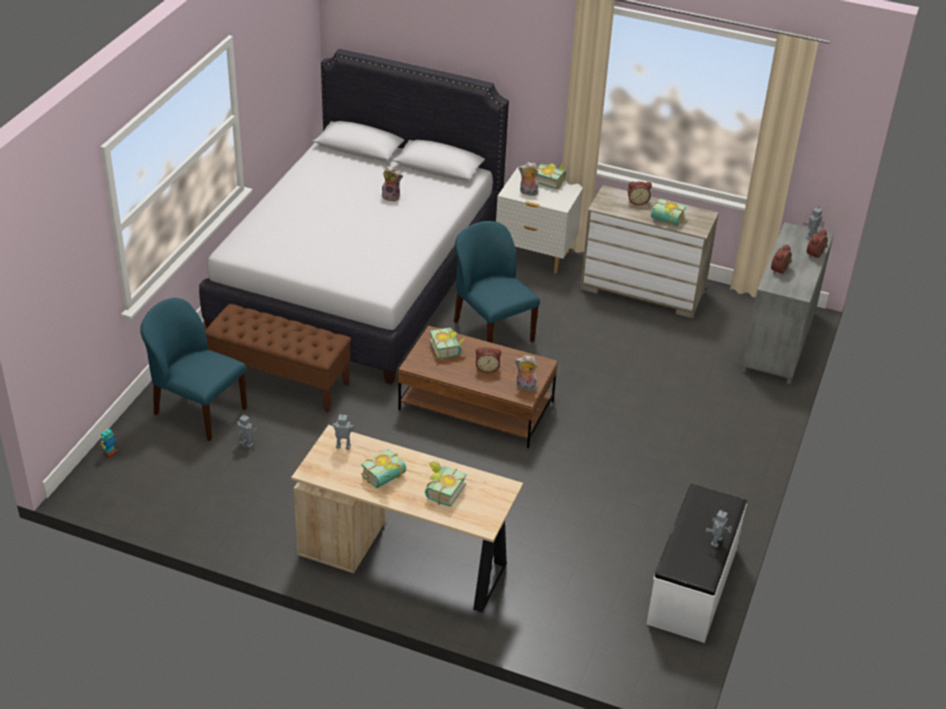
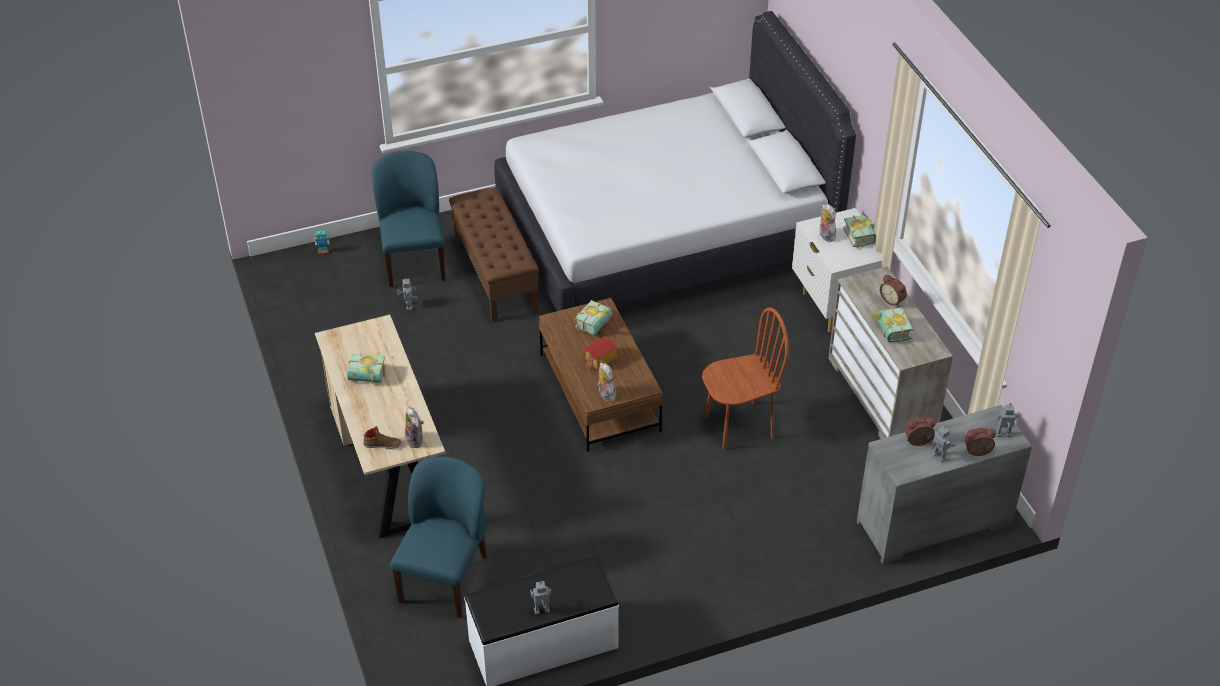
camera: 50 degrees right, 5 degrees up
toy robot [333,413,354,450] -> toy robot moved to [932,426,956,463]
plush toy [382,166,403,202] -> plush toy moved to [405,407,424,448]
book [425,462,466,507] -> none
blue chair [454,221,540,343] -> blue chair moved to [390,456,487,618]
alarm clock [476,347,501,373] -> toy house [583,336,618,370]
none -> brown shoe [364,426,401,449]
none -> brown chair [702,307,789,450]

